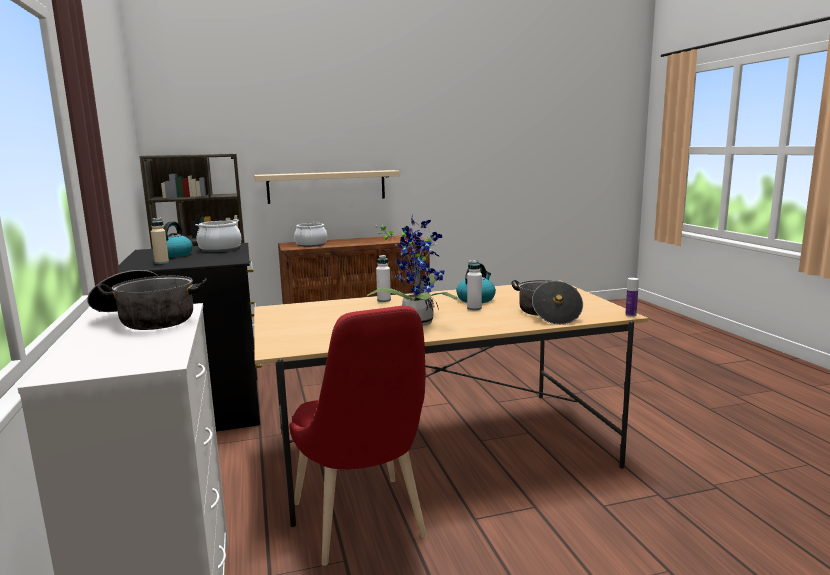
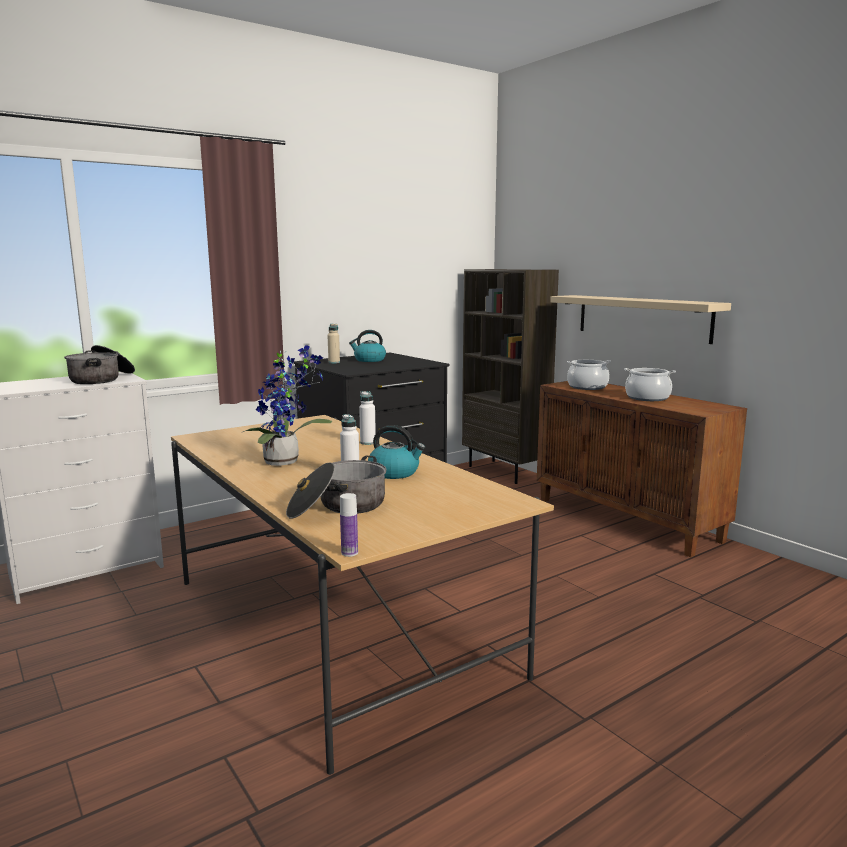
camera: 70 degrees right, 0 degrees up
cooking pot [195,219,241,252] -> cooking pot moved to [624,368,676,401]
red chair [289,306,427,566] -> none

